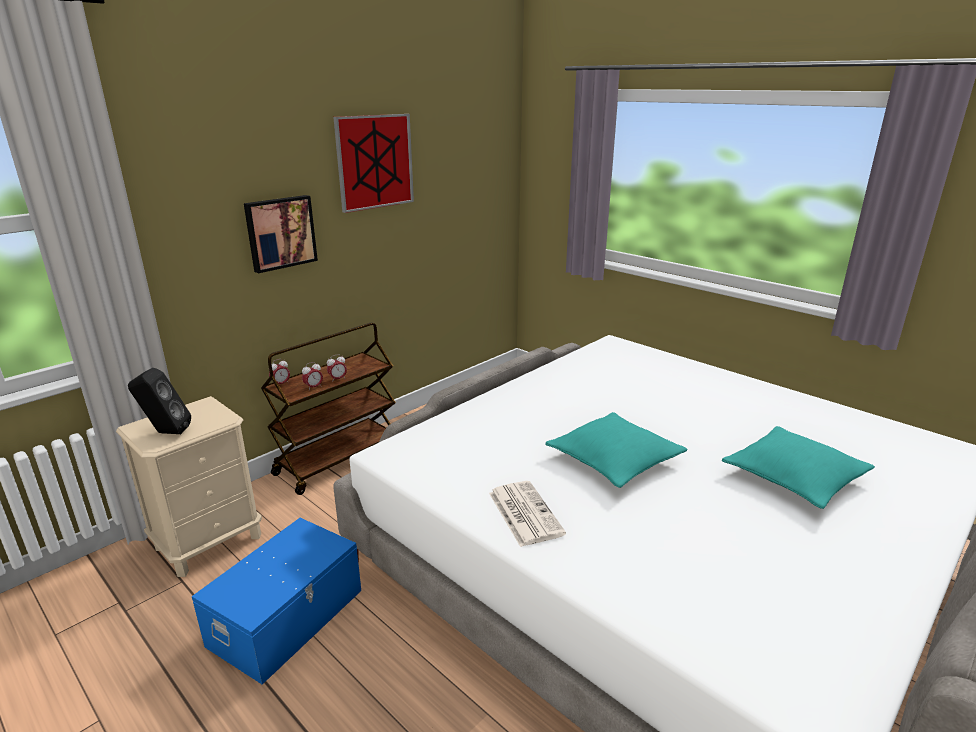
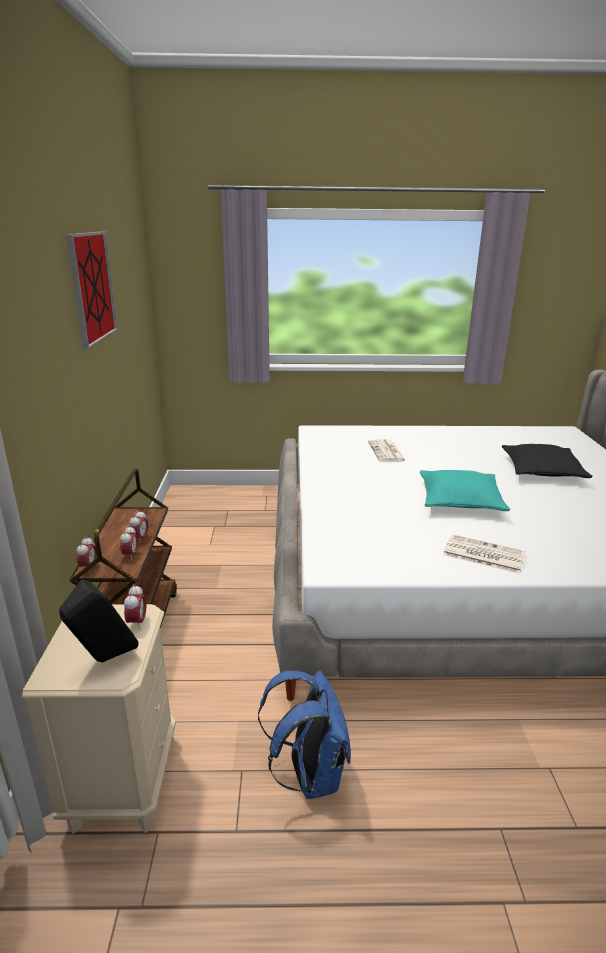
camera: 45 degrees left, 0 degrees up
blue storage box [192,518,361,684] -> blue backpack [258,671,351,799]
picture [244,195,318,273] -> none
turquoise pillow [722,426,875,509] -> black pillow [502,444,593,478]
none -> alarm clock [124,584,146,630]
none -> newspaper [368,439,406,462]

